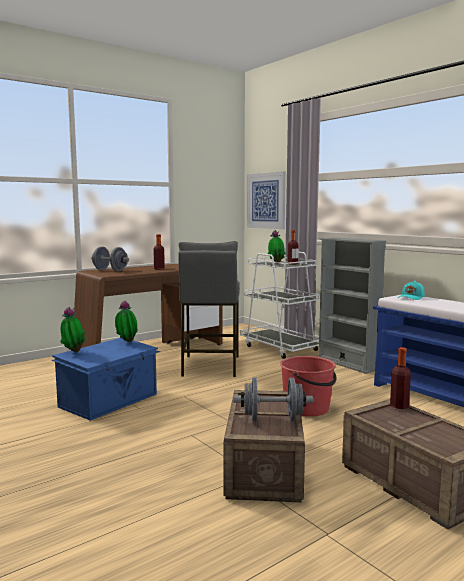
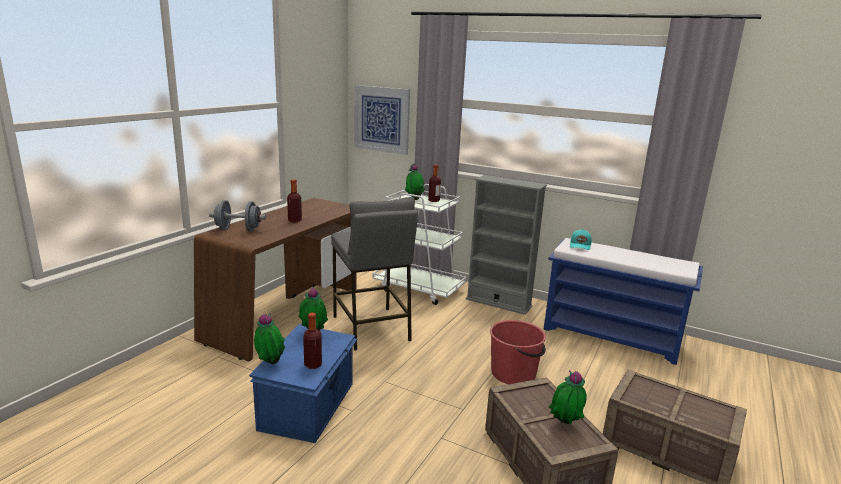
camera: 25 degrees left, 10 degrees up
grey dumbbell [234,378,313,421] -> potted plant [549,370,587,424]
bottle [390,347,411,409] -> bottle moved to [303,313,322,369]

